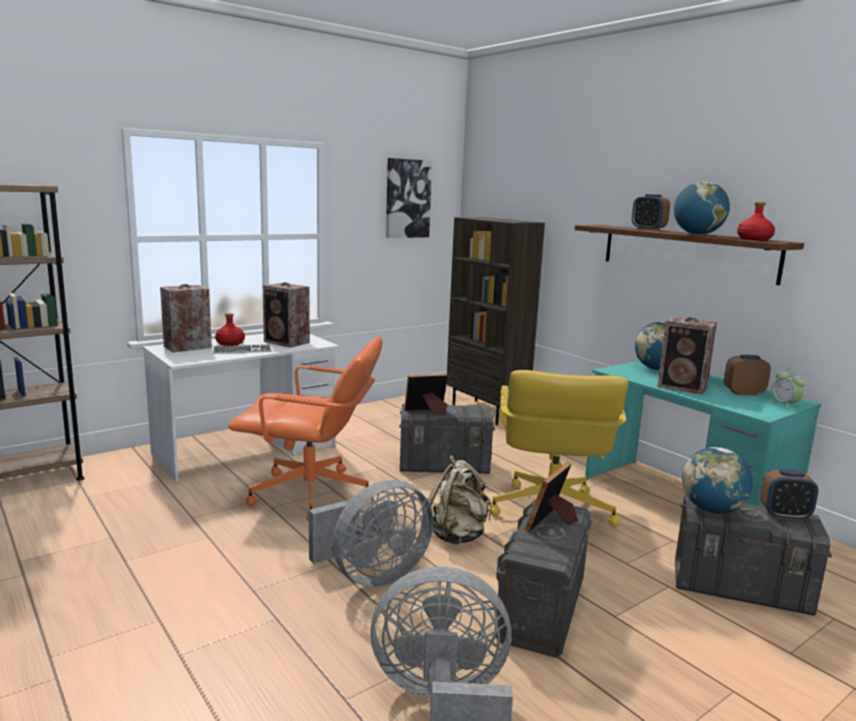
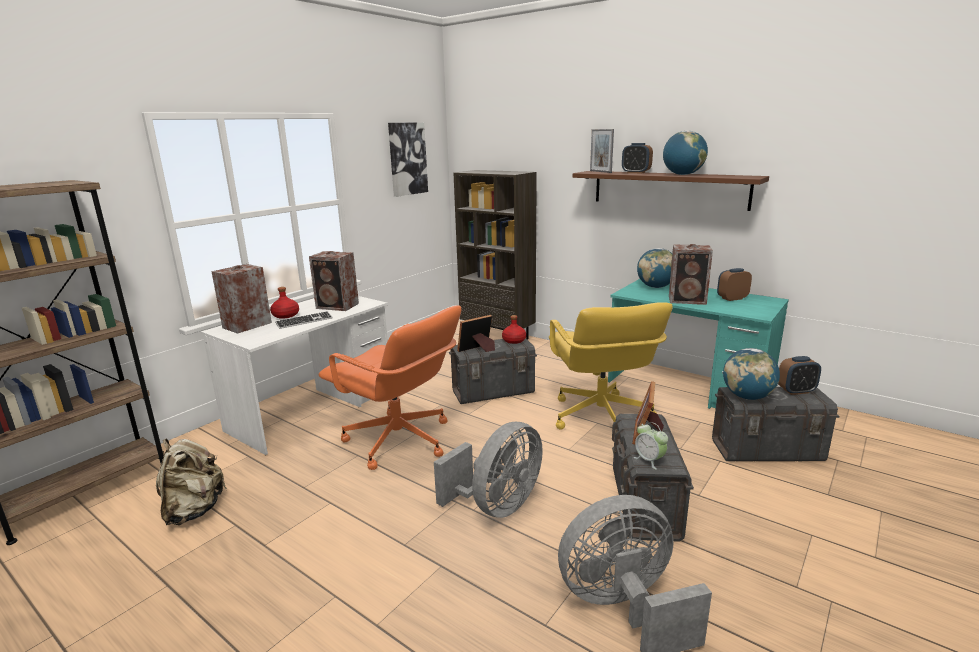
camera: 15 degrees left, 5 degrees up
orange office chair [228,337,383,521] -> orange office chair turned 45 degrees clockwise [318,306,461,470]
beige backpack [428,455,491,544] -> beige backpack moved to [156,439,227,525]
red bottle [737,202,775,241] -> red bottle moved to [502,315,526,344]
alarm clock [770,368,806,410] -> alarm clock moved to [634,422,668,470]
none -> picture frame [590,129,614,173]

